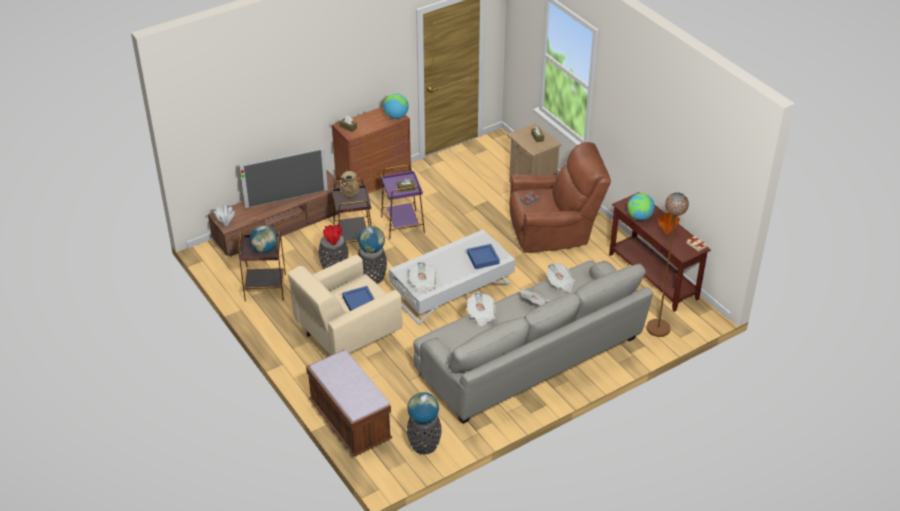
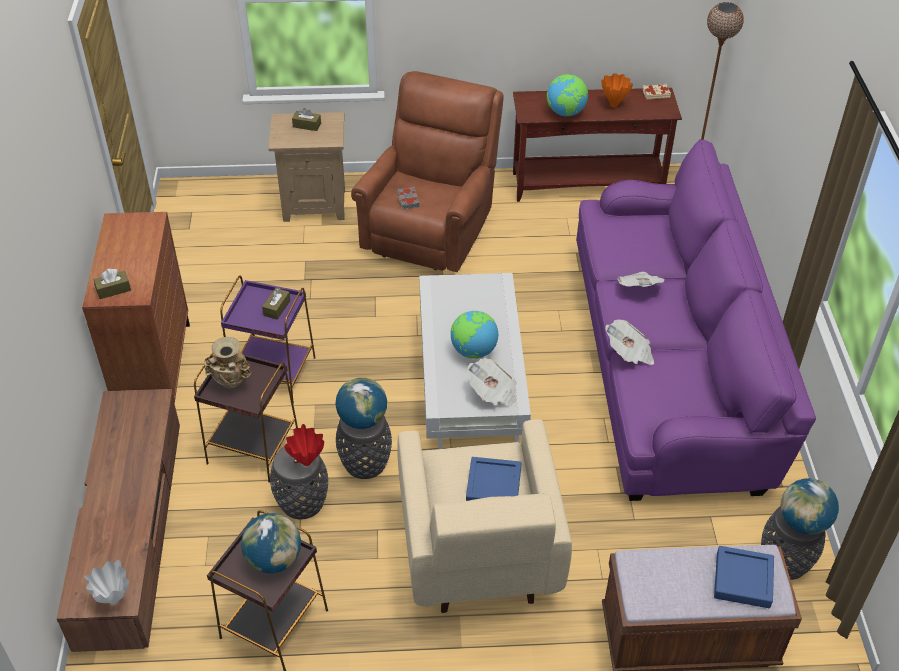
camera: 60 degrees left, 5 degrees up
television [239,148,328,208] -> none
globe [383,93,409,119] -> globe moved to [450,311,498,359]
grey sofa [413,260,653,424] -> purple sofa [576,139,816,501]
blue tray [467,244,500,269] -> blue tray moved to [714,546,774,608]
newspaper [546,263,575,292] -> none

